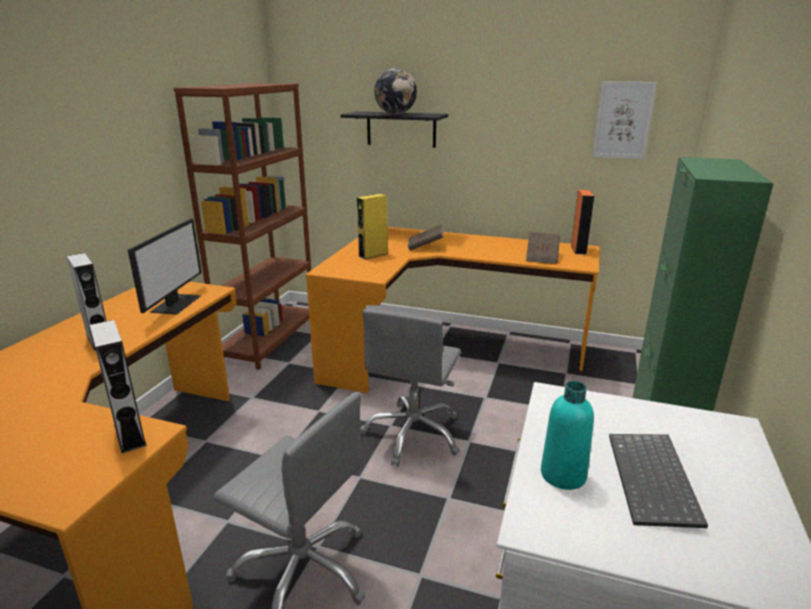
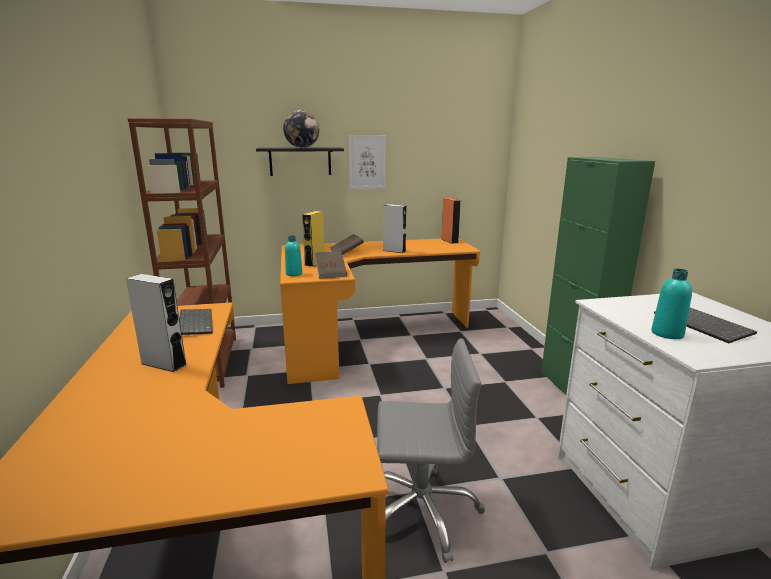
camera: 30 degrees left, 5 degrees down
grey speaker [90,320,147,453] -> grey speaker moved to [383,204,406,253]
monitor [128,218,202,315] -> keyboard [179,309,213,335]
grey office chair [360,309,461,466] -> none
brown book [526,232,560,264] -> brown book moved to [315,251,347,278]
picture [592,81,657,159] -> picture moved to [349,135,385,189]
none -> turquoise bottle [285,236,302,276]

